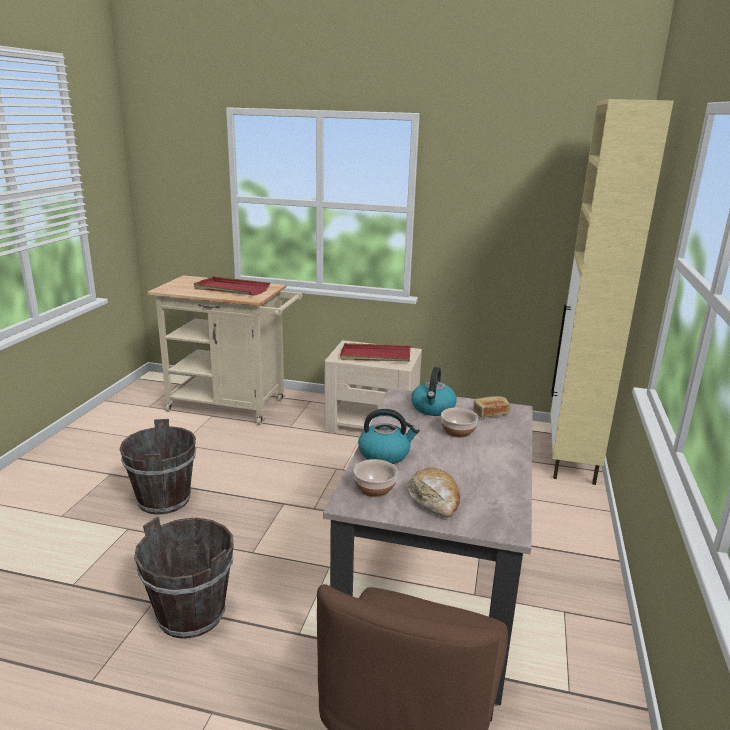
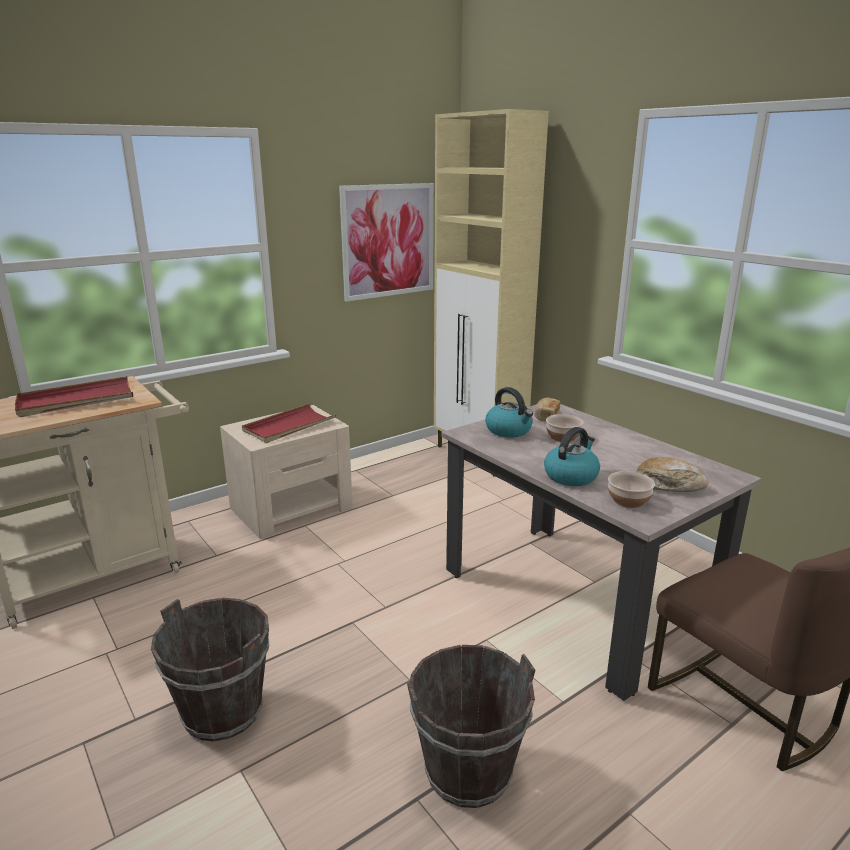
camera: 50 degrees left, 0 degrees up
none -> picture [339,183,434,302]

